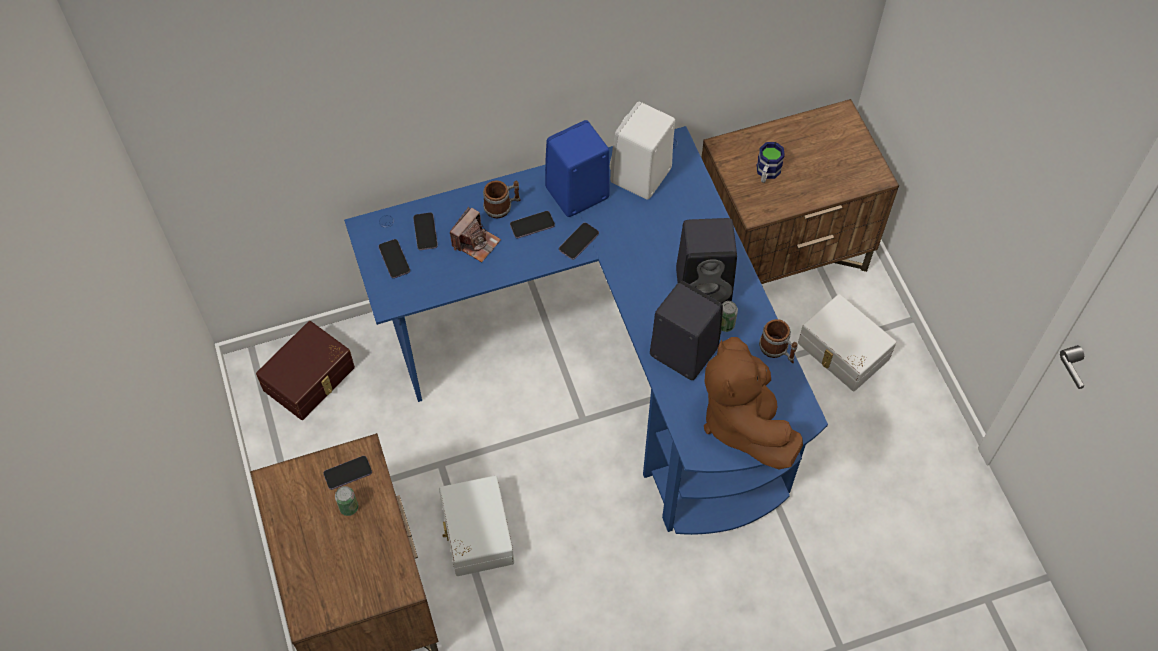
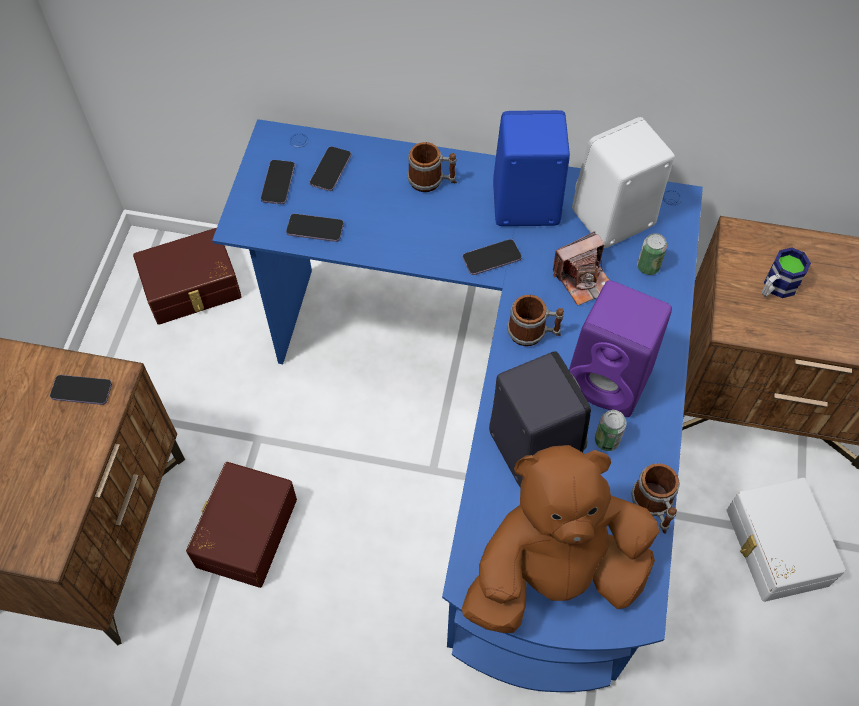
camera: 30 degrees right, 0 degrees up
can [335,486,358,516] -> can moved to [637,233,667,275]
white storage box [439,475,514,576] -> brown storage box [186,462,297,588]
camera [450,207,501,262] -> camera moved to [553,231,609,306]
phone [510,211,555,238] -> phone moved to [286,214,344,242]
black speaker [676,218,737,304] -> purple speaker [569,280,672,417]
brown plush toy [704,337,803,470] -> brown plush toy turned 60 degrees clockwise [462,445,659,633]
none -> mug [507,295,564,346]

